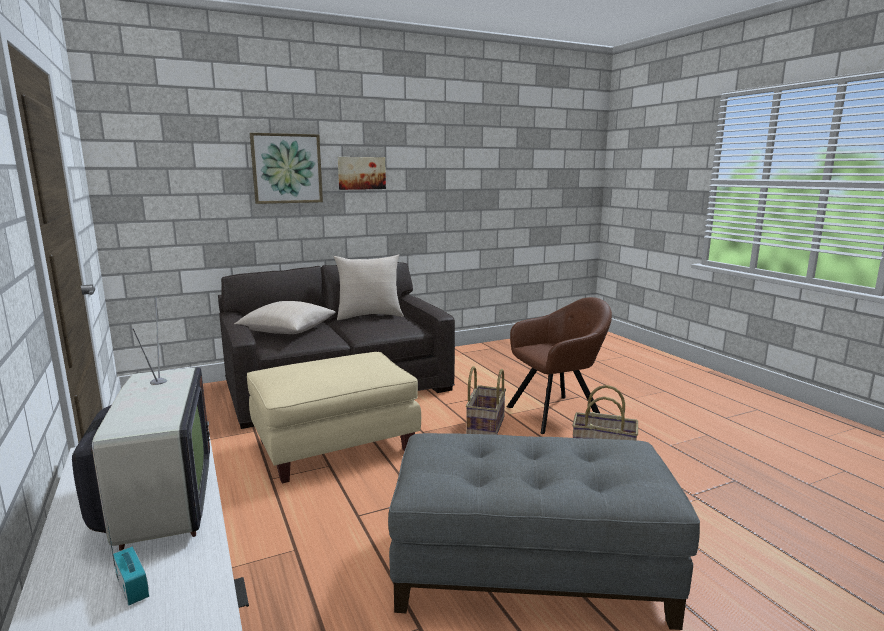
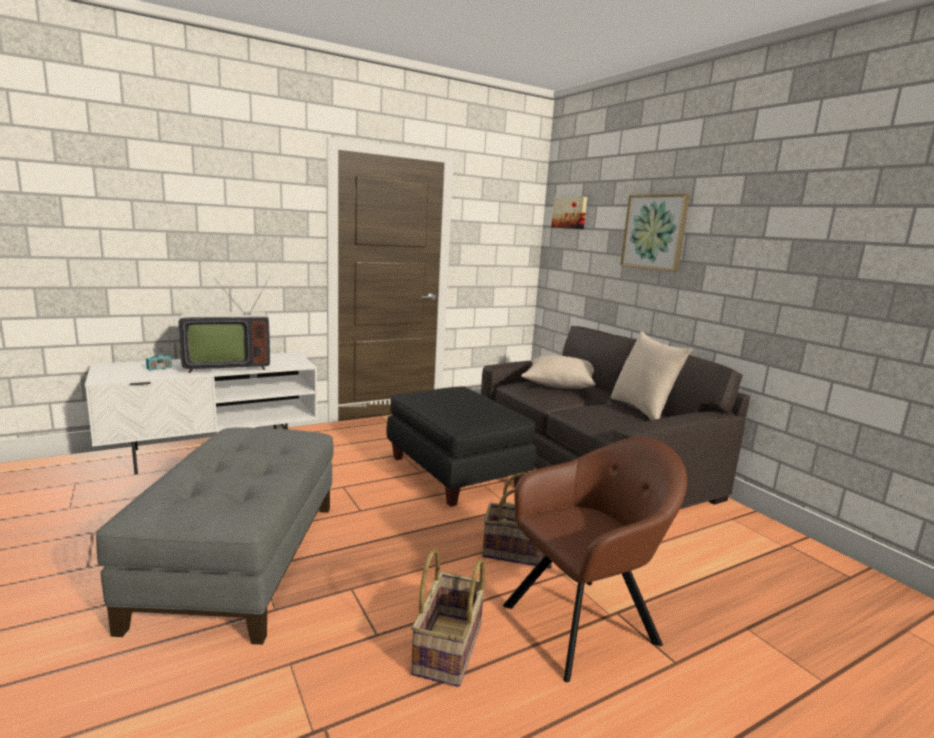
camera: 85 degrees right, 0 degrees up
beige ottoman [247,352,421,484] -> black ottoman [387,386,537,507]
picture [338,157,386,190] -> picture moved to [551,197,587,229]
brown armchair [507,297,612,434] -> brown armchair turned 90 degrees counterclockwise [503,437,687,682]

